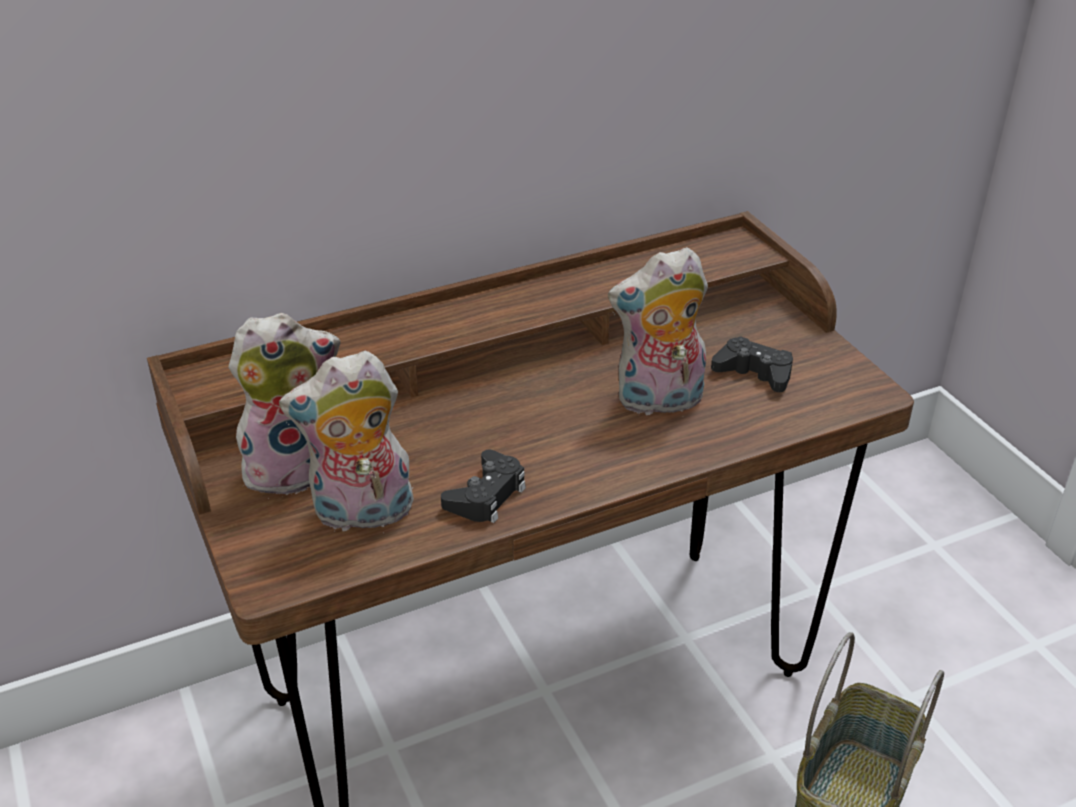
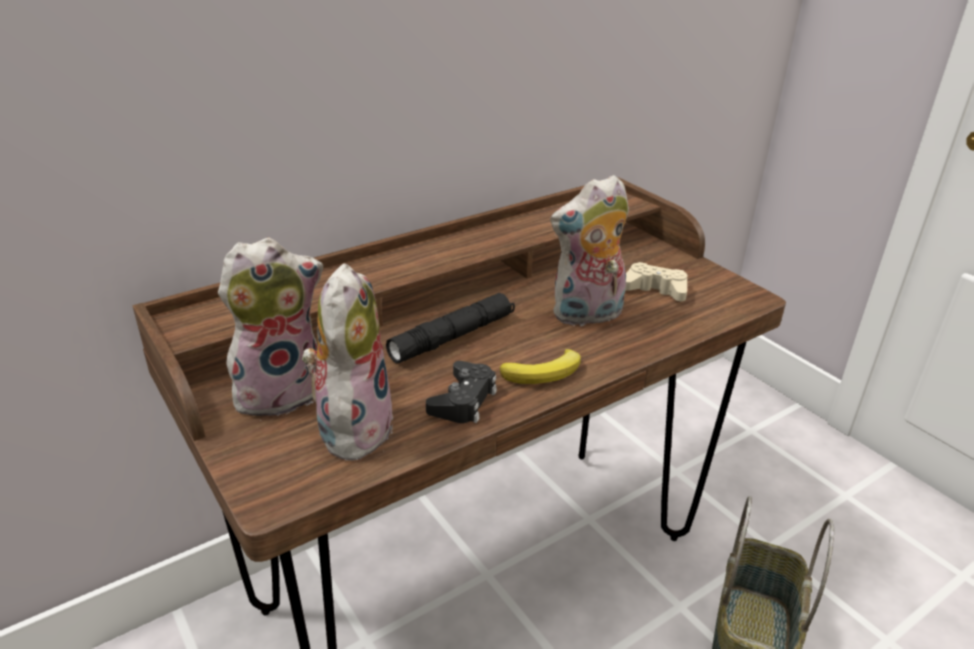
camera: 10 degrees left, 5 degrees down
plush toy [279,351,413,533] -> plush toy turned 120 degrees clockwise [302,263,393,464]
black game controller [711,336,793,392] -> beige game controller [625,262,687,301]
none -> black flashlight [386,293,515,364]
none -> banana [500,349,581,384]

